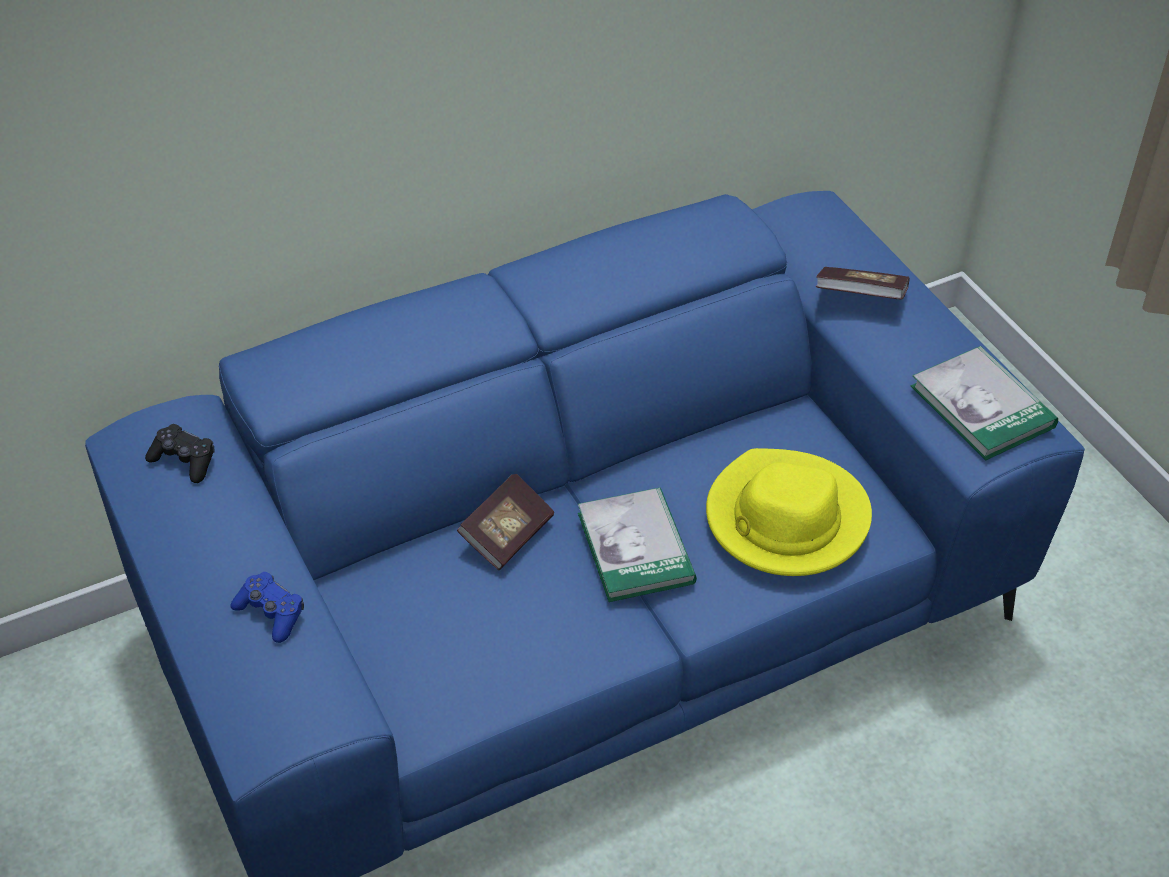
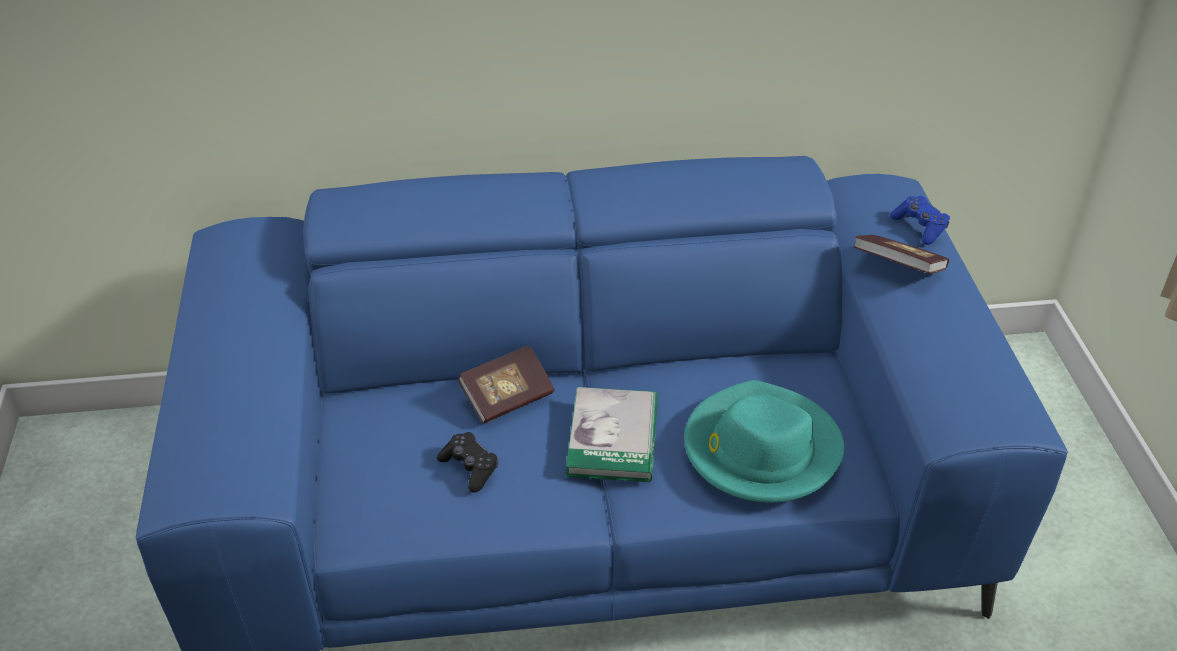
camera: 20 degrees right, 5 degrees down
black game controller [145,424,215,483] -> black game controller moved to [437,432,498,493]
blue game controller [231,572,304,643] -> blue game controller moved to [890,196,950,245]
yellow hat [706,448,872,576] -> turquoise hat [684,380,844,503]
book [911,346,1058,460] -> none

